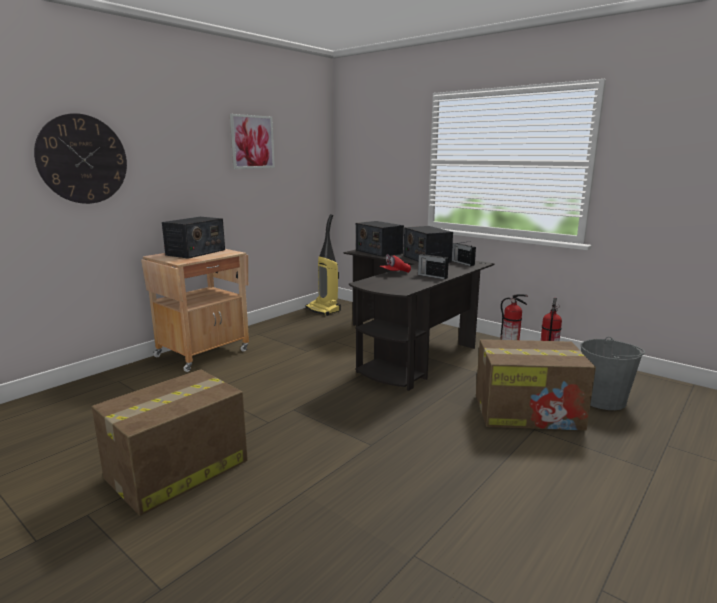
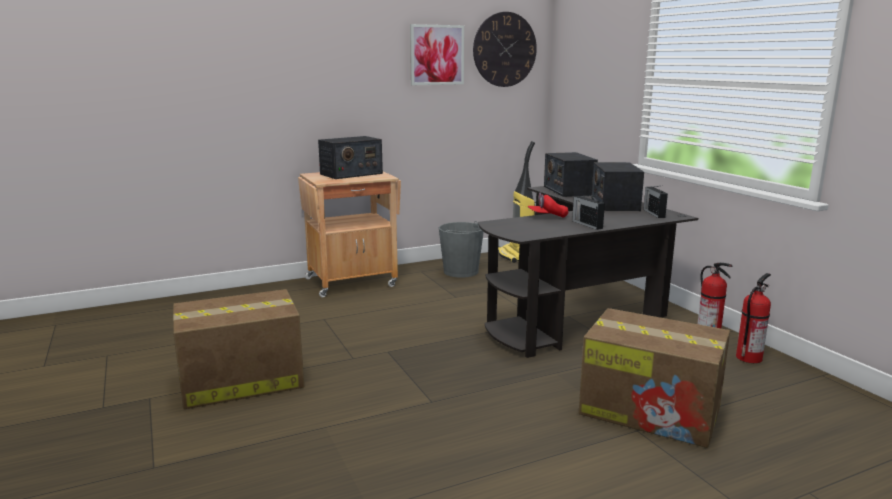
camera: 25 degrees right, 0 degrees up
wall clock [34,113,127,204] -> wall clock moved to [473,12,537,87]
grey bucket [581,337,645,410] -> grey bucket moved to [439,221,484,278]

